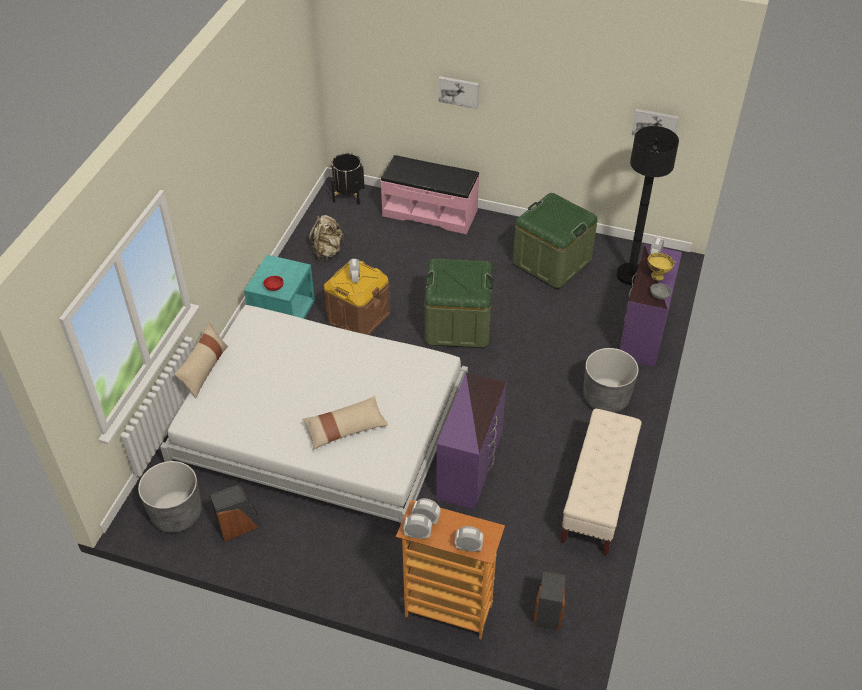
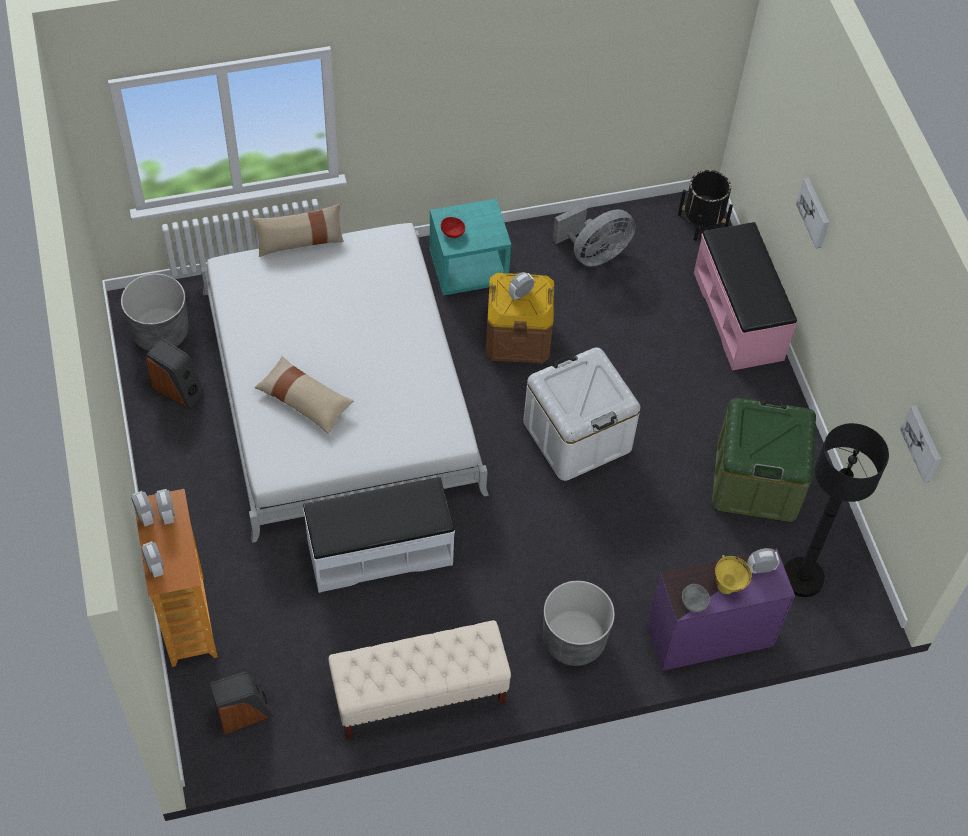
camera: 55 degrees right, 10 degrees up
beige backpack [309,215,344,261] -> grey fan [553,204,636,266]
green storage box [424,258,493,348] -> white storage box [523,347,640,481]
purple dresser [436,372,506,509] -> white bench [303,477,455,593]

